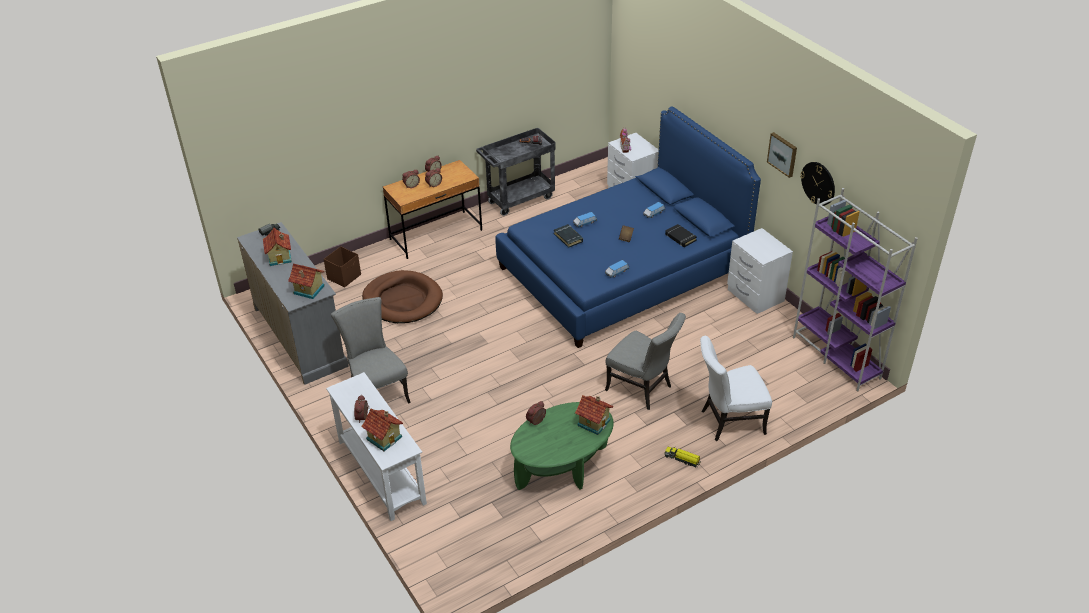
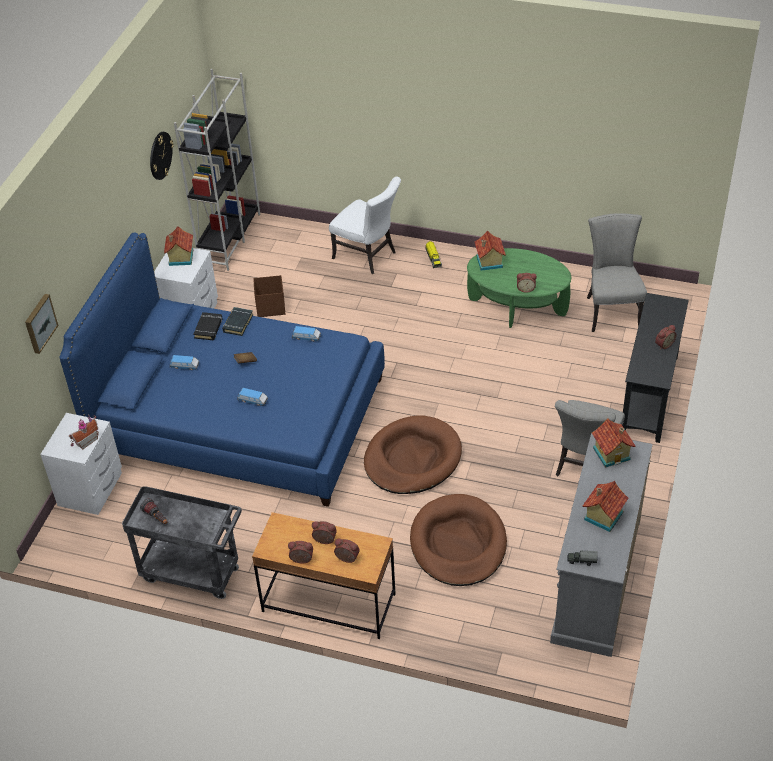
camera: 130 degrees left, 5 degrees up
brown storage box [324,246,361,287] -> brown storage box moved to [253,275,285,317]
white console table [326,372,427,521] -> black console table [622,293,689,443]
toy house [361,408,403,451] -> toy house moved to [164,226,193,266]
black book [554,224,583,248] -> black book moved to [222,307,253,336]
grey chair [605,313,686,410] -> grey chair moved to [587,213,647,332]
picture [767,132,797,178] -> picture moved to [25,294,59,354]
purple bookcase [793,188,918,391] -> black bookcase [174,69,260,271]
none -> brown dog bed [364,415,462,494]

